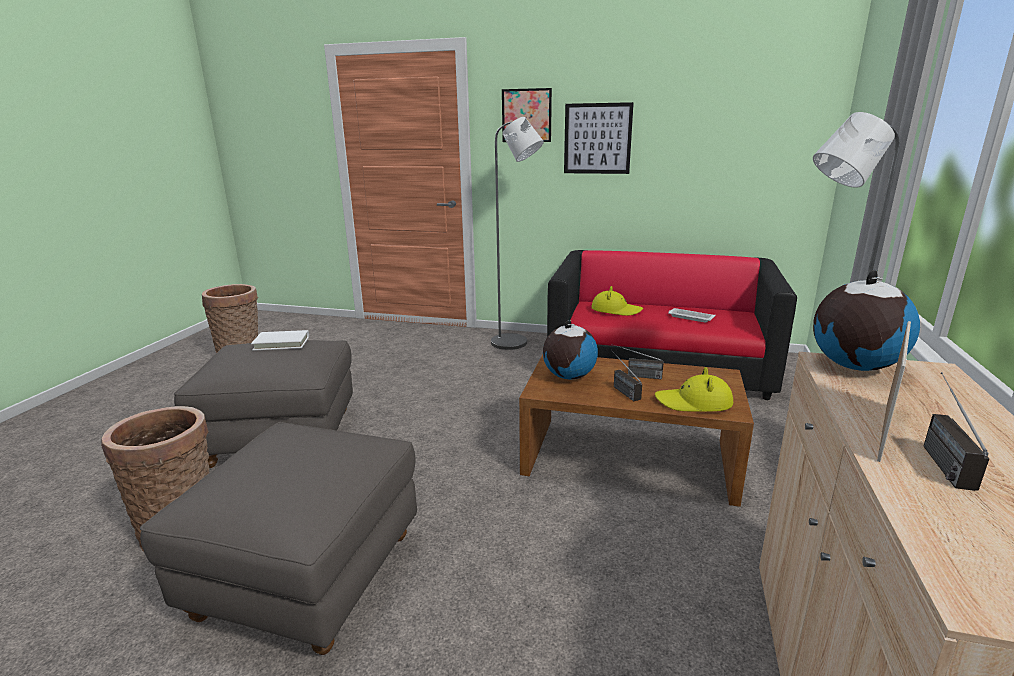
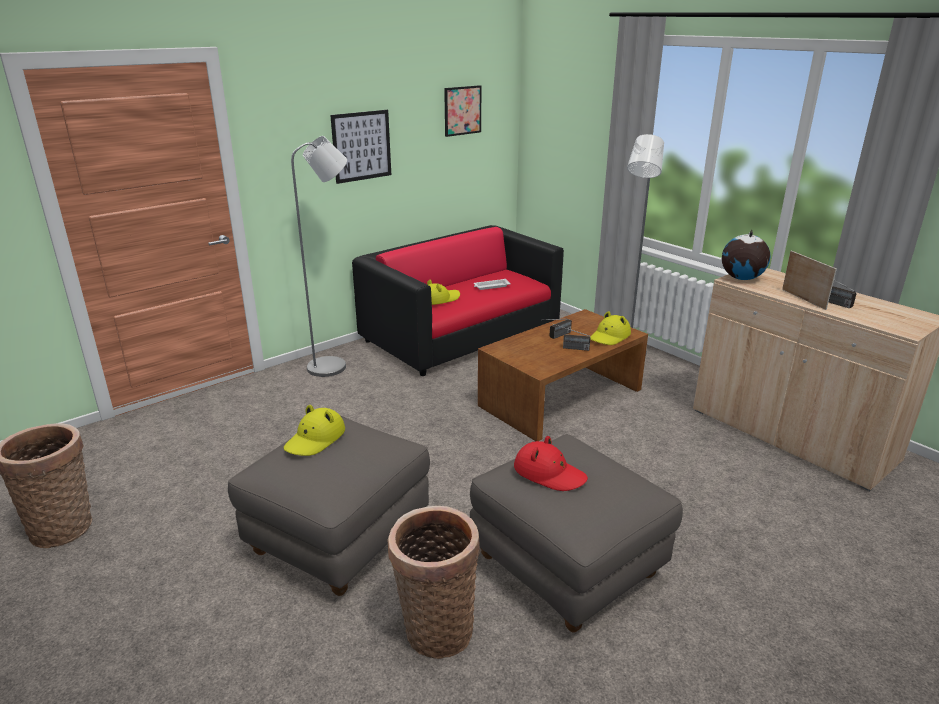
camera: 55 degrees left, 5 degrees up
white book [251,330,309,351] -> yellow hat [284,405,345,456]
picture [502,88,552,142] -> picture moved to [444,85,481,137]
globe [543,320,598,380] -> none
none -> red hat [514,436,588,491]

